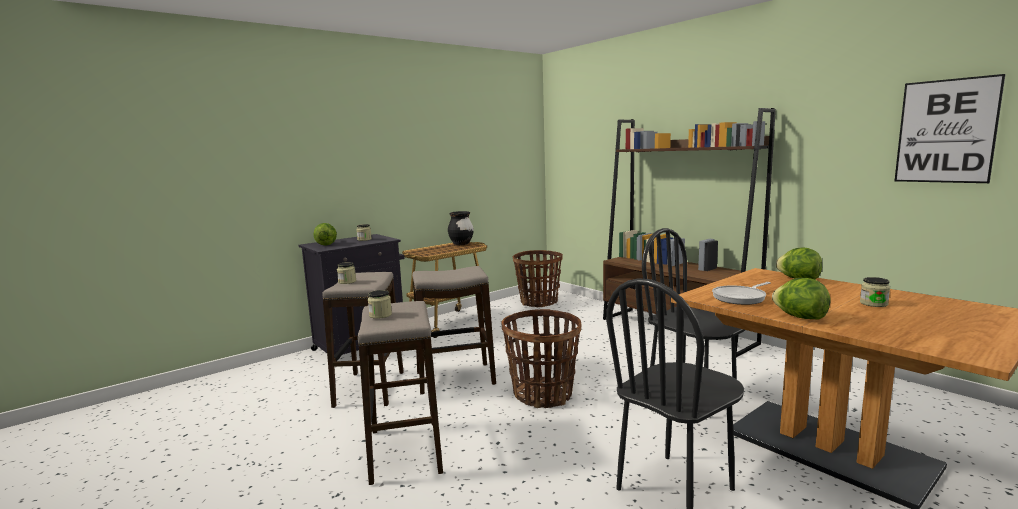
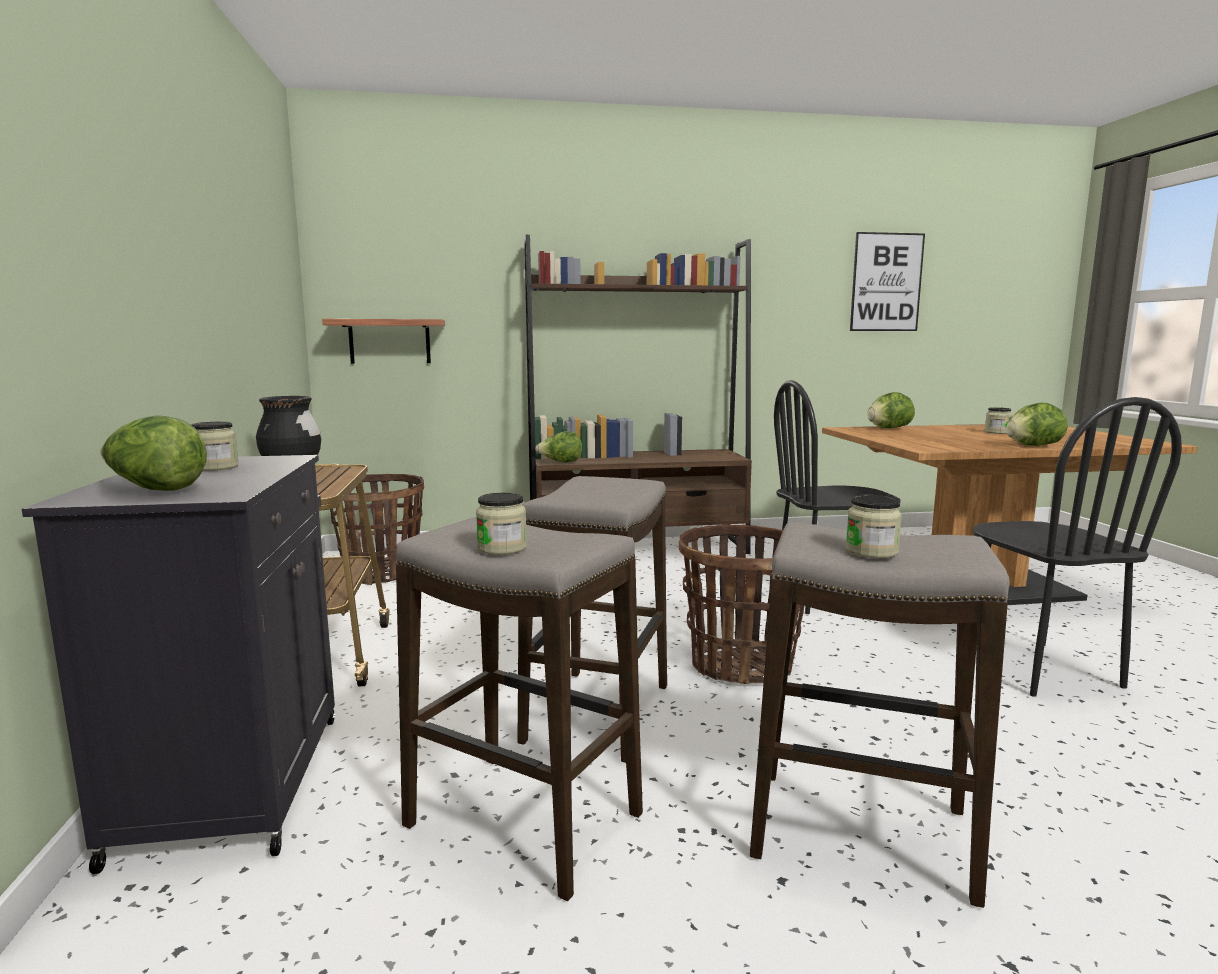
camera: 60 degrees left, 0 degrees up
frying pan [712,282,771,305] -> none
none -> shelf [322,319,445,364]
none -> lettuce [535,431,582,463]

